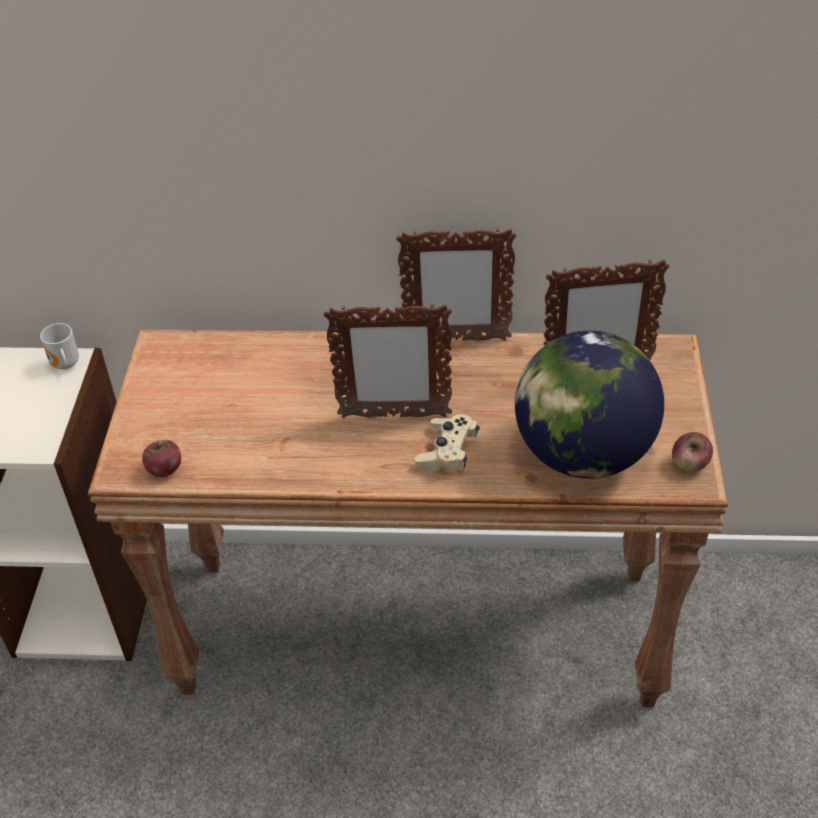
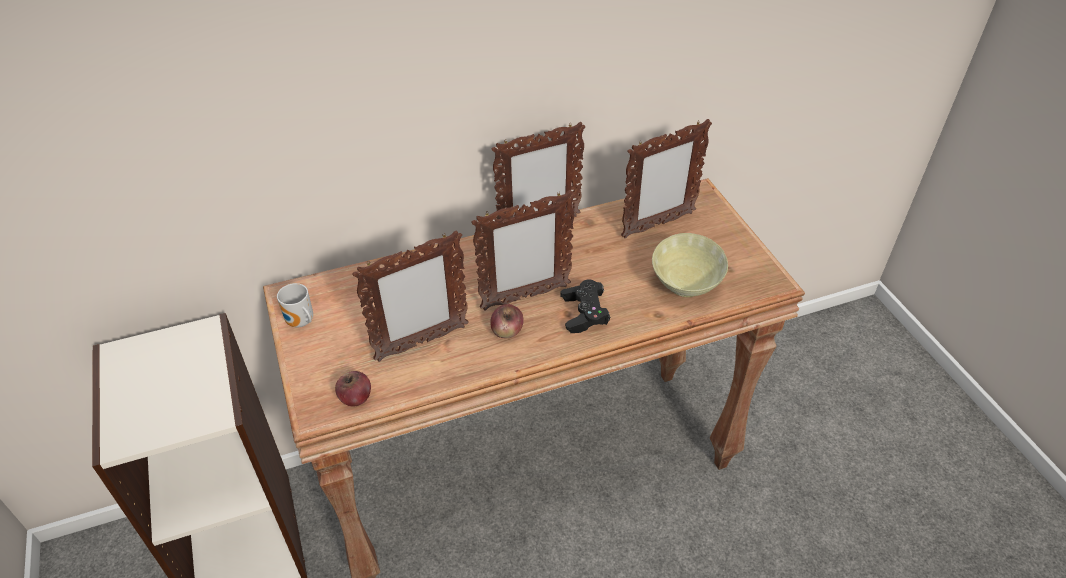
camera: 25 degrees left, 0 degrees up
mug [40,323,79,370] -> mug moved to [277,283,313,328]
beige game controller [415,414,480,471] -> black game controller [560,280,610,333]
globe [515,331,664,479] -> beige bowl [652,233,728,297]
apple [672,432,713,472] -> apple moved to [490,304,524,338]
none -> picture frame [352,230,469,362]

